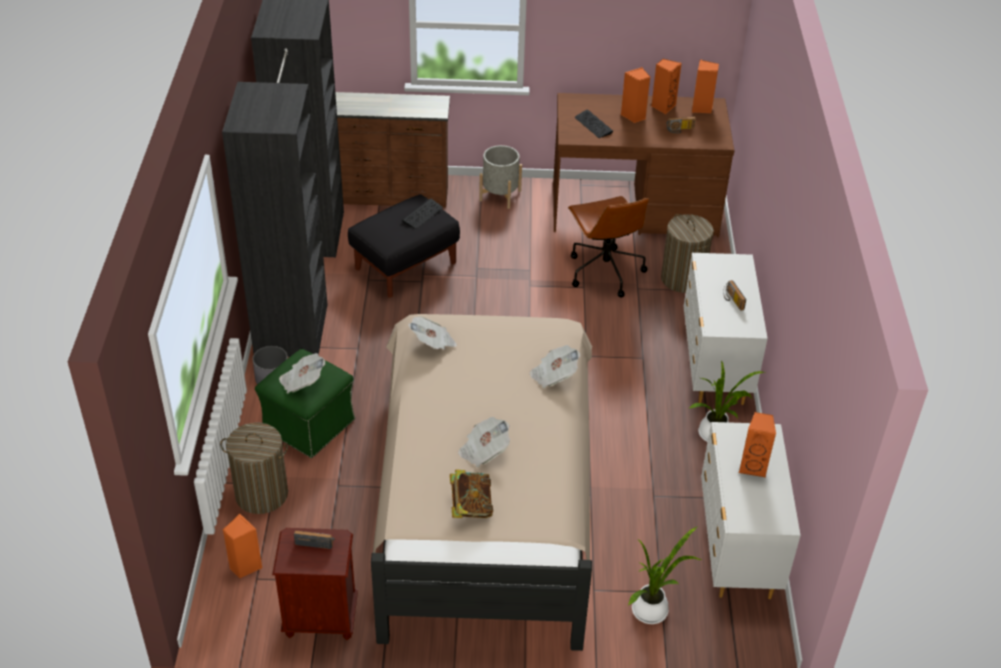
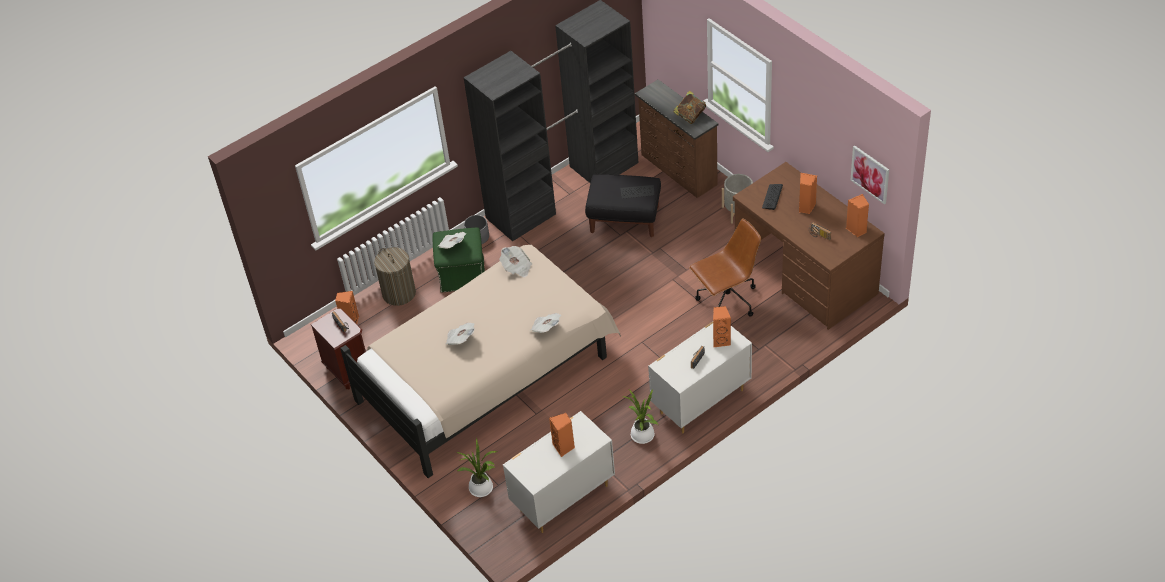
camera: 55 degrees right, 5 degrees up
book [450,469,493,518] -> book moved to [674,90,706,124]
brown office chair [568,196,649,298] -> brown office chair turned 150 degrees counterclockwise [689,218,761,317]
orange speaker [651,59,682,114] -> orange speaker moved to [713,306,731,348]
laundry basket [661,214,714,293] -> none
none -> picture [851,145,889,204]

